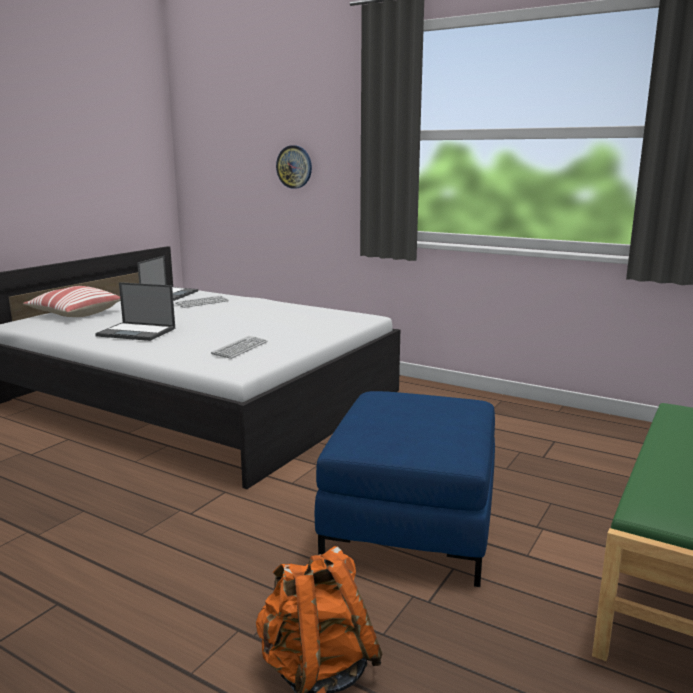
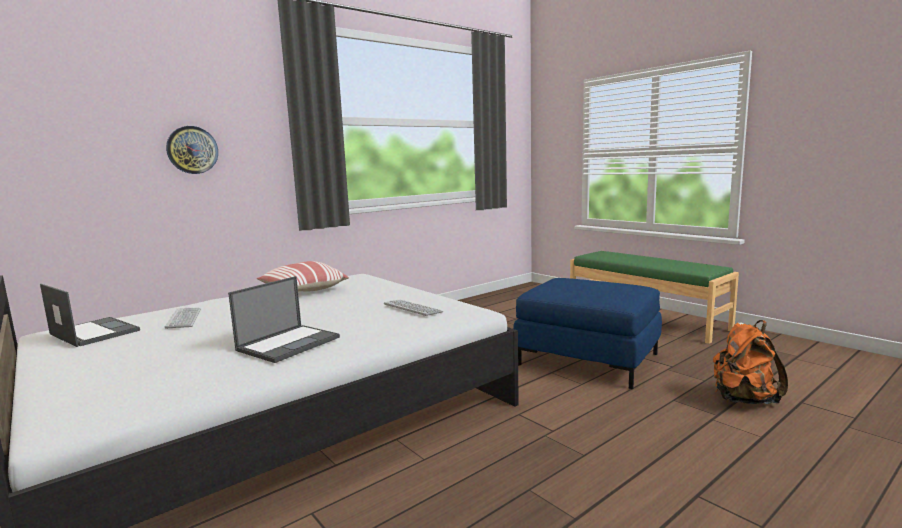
camera: 70 degrees left, 5 degrees down
pillow [23,286,121,317] -> pillow moved to [256,261,349,291]

